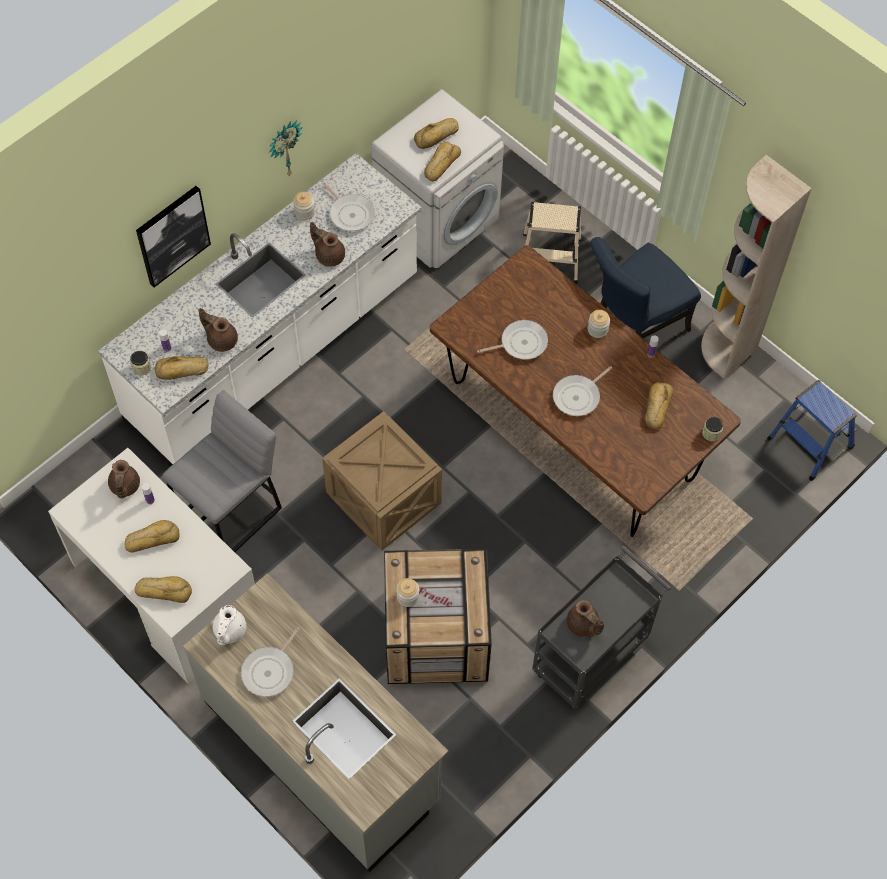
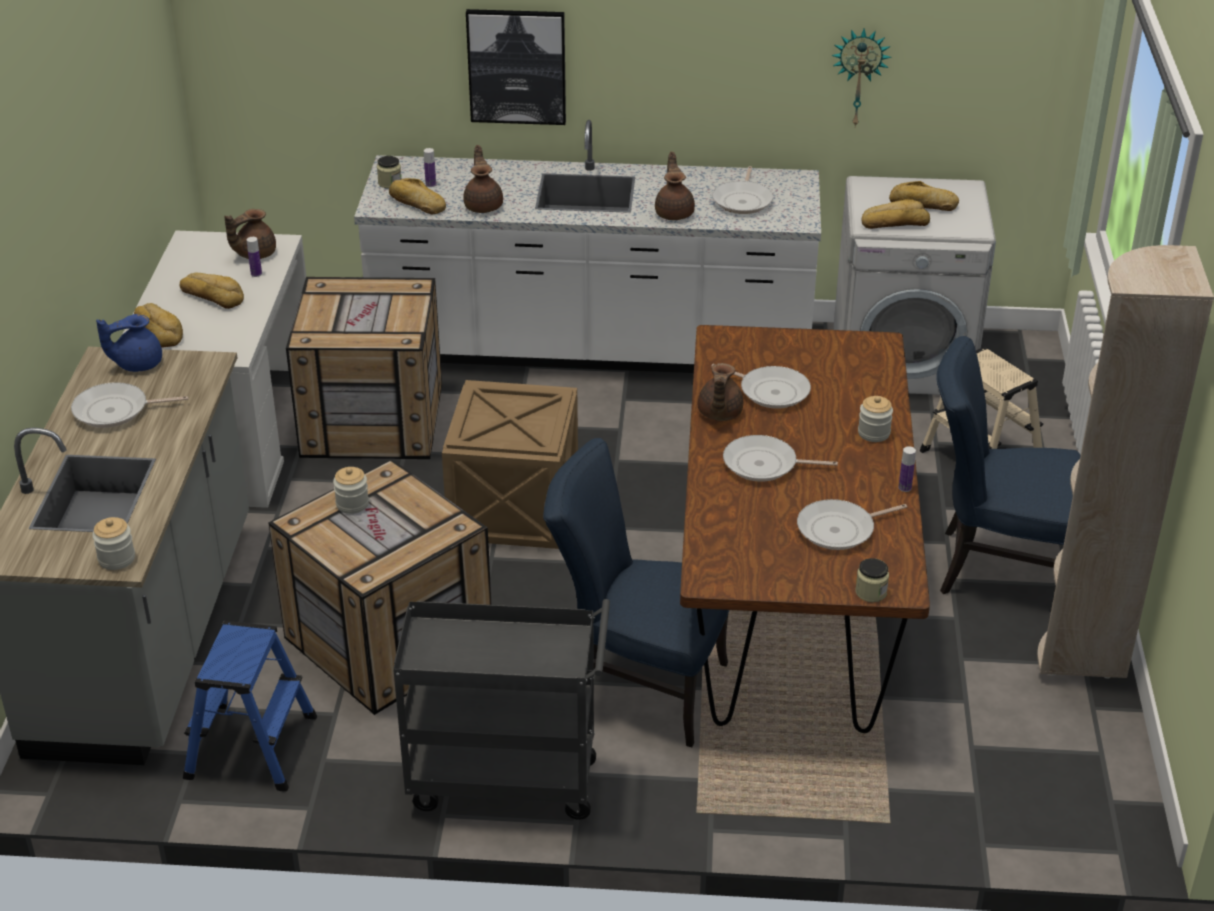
camera: 50 degrees right, 25 degrees down
grey stool [163,390,282,552] -> crate [286,277,442,459]
white teapot [213,605,246,645] -> blue teapot [96,314,162,372]
wall clock [269,120,303,176] -> wall clock moved to [831,28,892,127]
jar [293,192,315,220] -> jar moved to [92,517,135,570]
brown teapot [567,600,604,636] -> brown teapot moved to [698,363,743,421]
bread [645,382,673,429] -> frying pan [797,499,907,550]
blue step ladder [767,379,857,481] -> blue step ladder moved to [183,621,317,792]
none -> blue chair [543,438,729,747]

